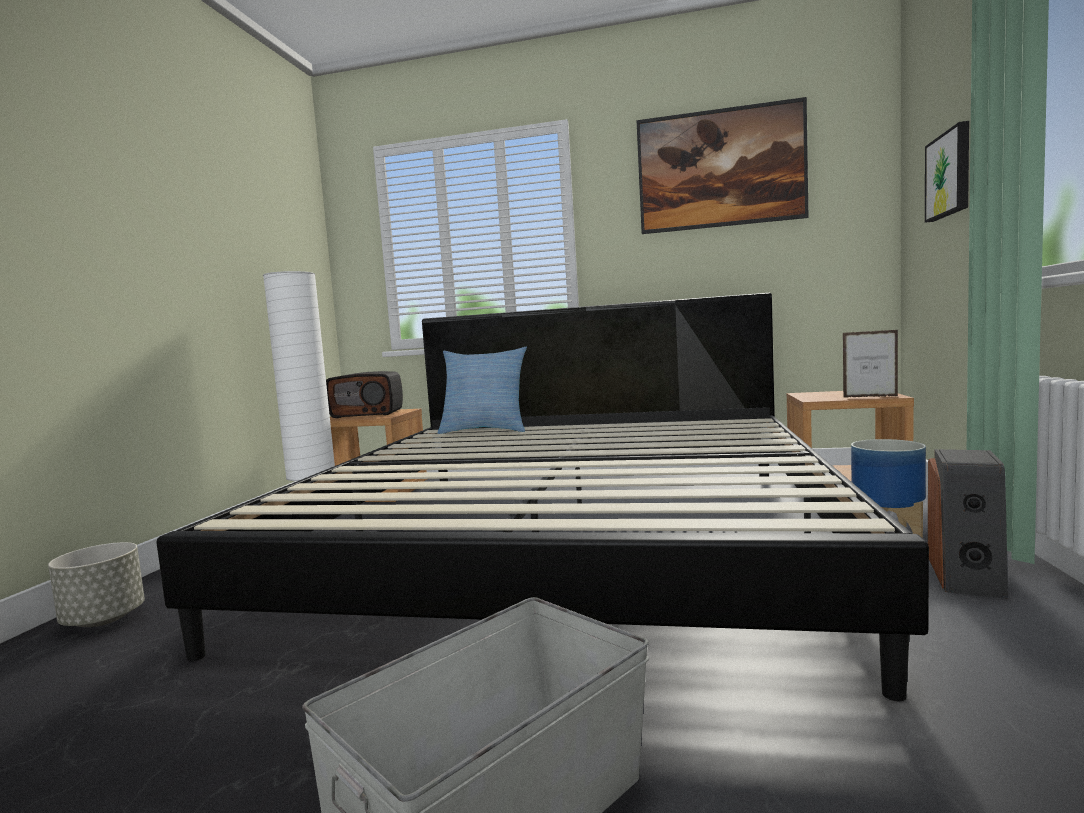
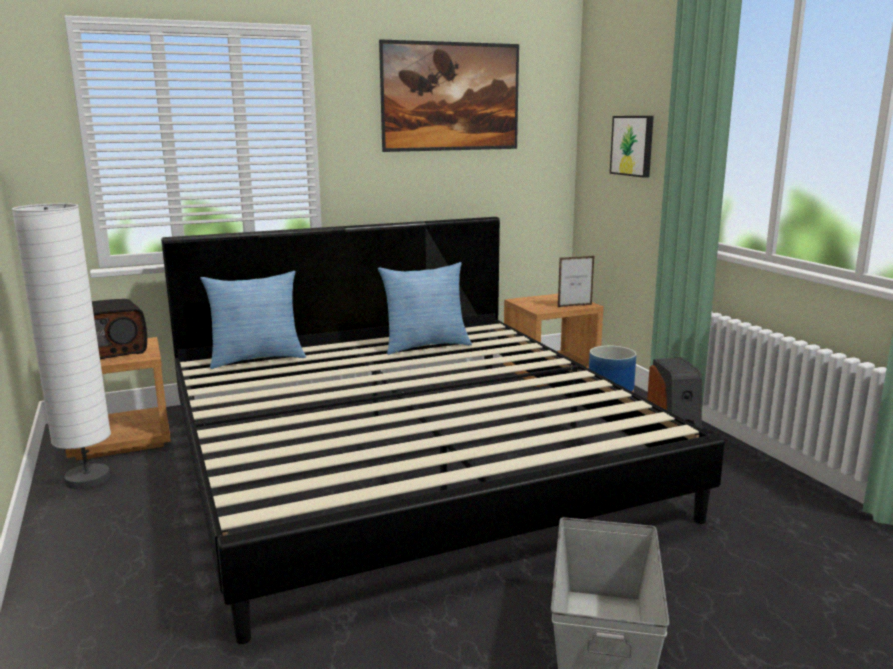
camera: 35 degrees left, 10 degrees up
grey planter [48,542,145,627] -> none
none -> pillow [378,262,472,355]

